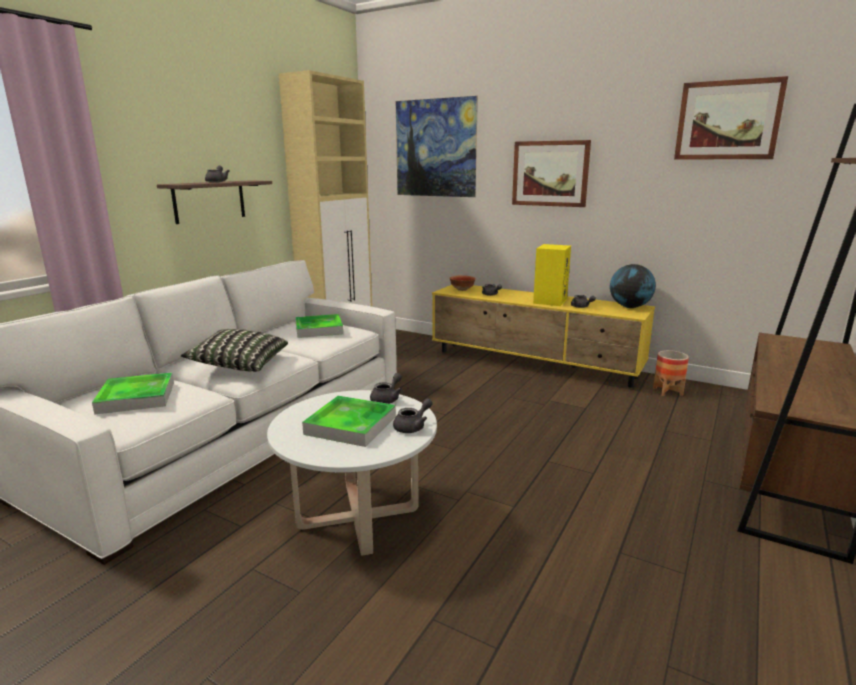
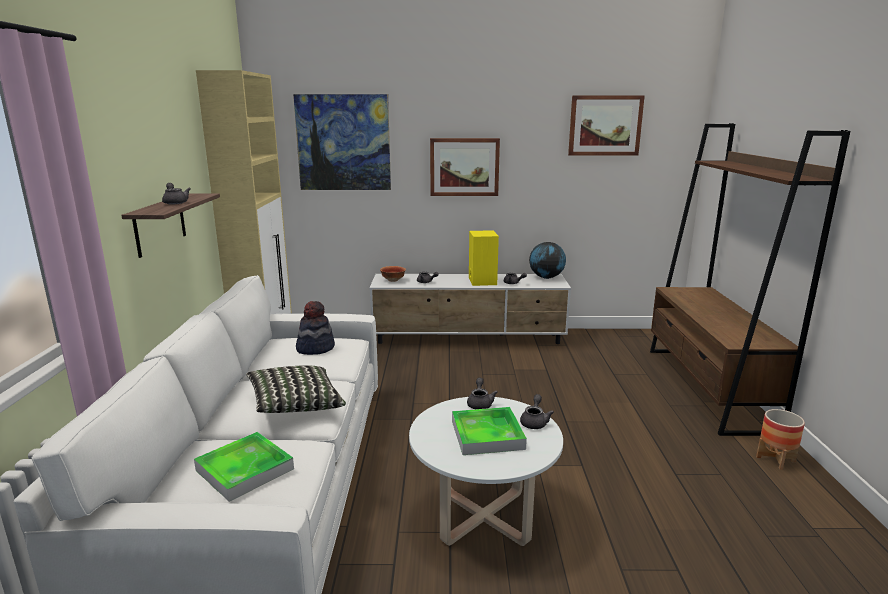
camera: 30 degrees left, 0 degrees up
tray [295,314,344,338] -> hat [296,301,335,355]
yellow tv stand [432,285,655,388] -> white tv stand [370,274,571,344]
planter [653,350,689,396] -> planter moved to [756,409,805,470]

